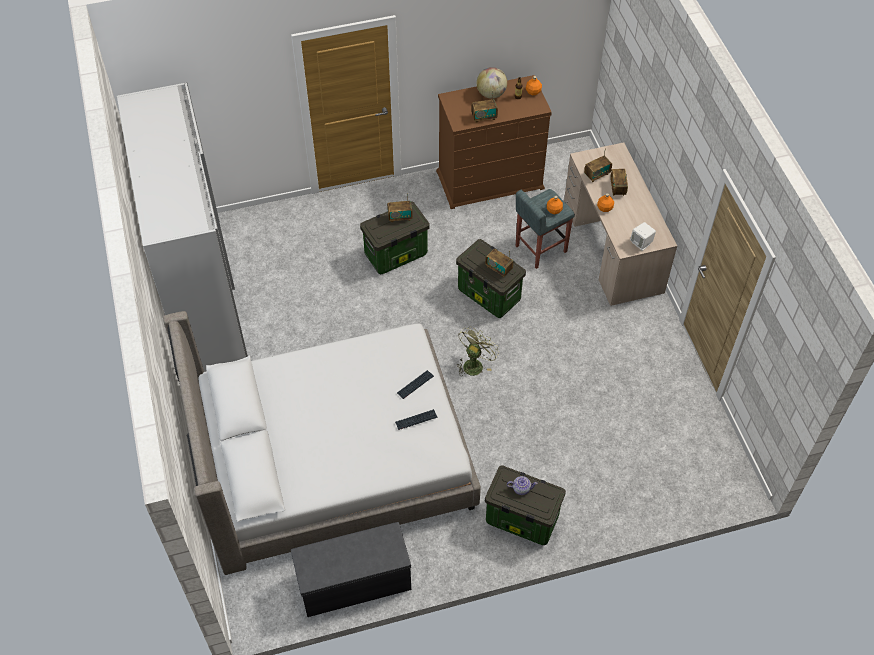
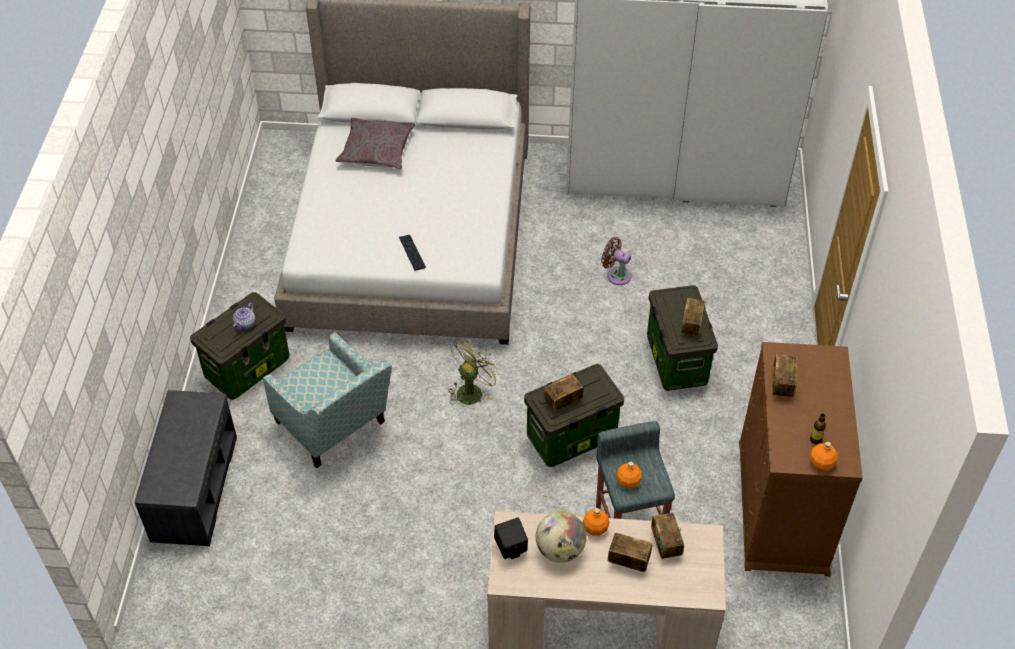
camera: 110 degrees right, 5 degrees down
grey bench [291,522,411,617] -> grey bench moved to [135,390,237,546]
keyboard [395,409,438,430] -> none
green fan [457,326,498,376] -> green fan turned 105 degrees counterclockwise [448,338,502,405]
globe [477,67,507,99] -> globe moved to [536,511,587,563]
white speaker [630,222,656,251] -> black speaker [494,517,528,559]
none -> armchair [263,332,392,468]
none -> grey pillow [336,118,415,169]
none -> brown fan [601,237,631,285]

